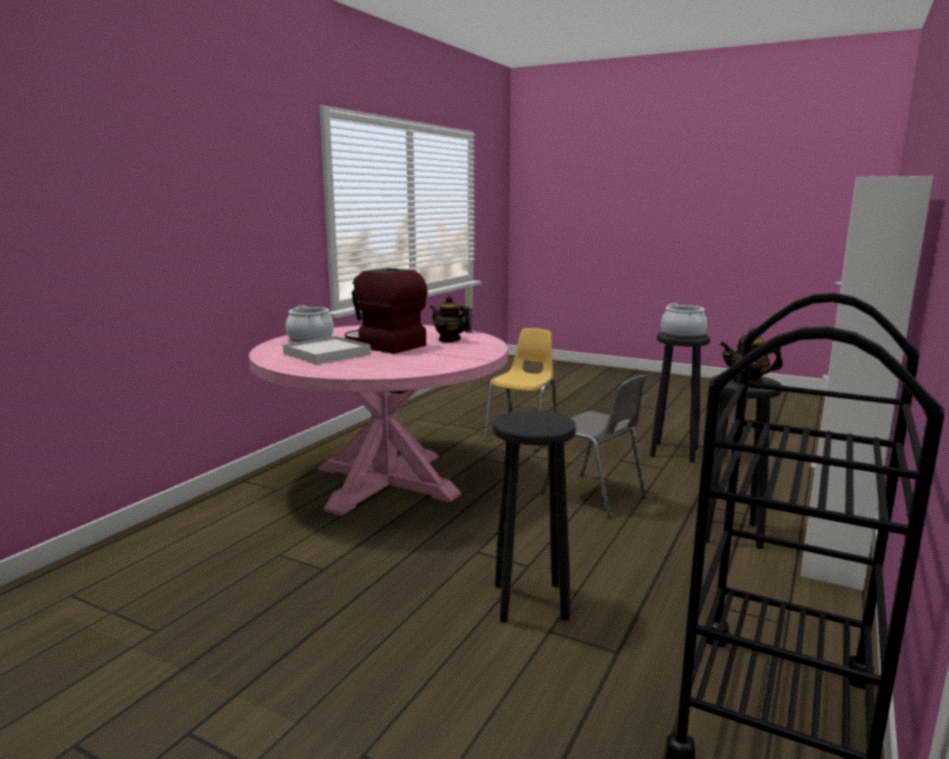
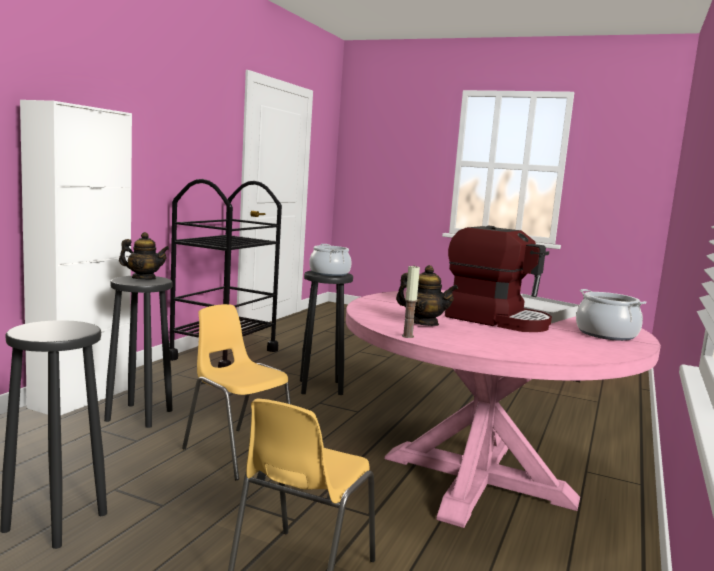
camera: 175 degrees right, 5 degrees down
grey chair [541,375,647,518] -> yellow chair [182,304,291,480]
cooking pot [661,303,707,338] -> cooking pot moved to [309,244,351,276]

